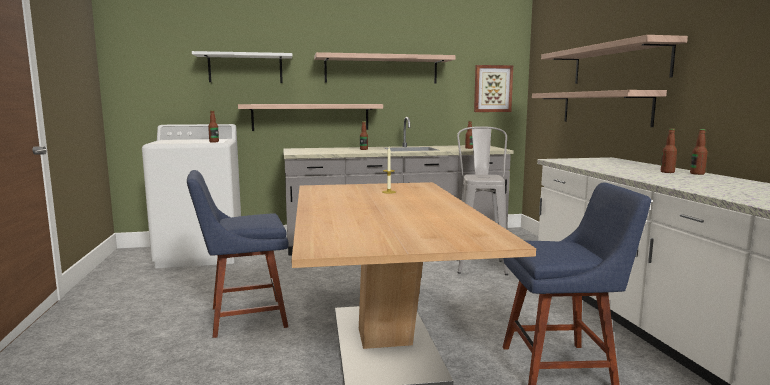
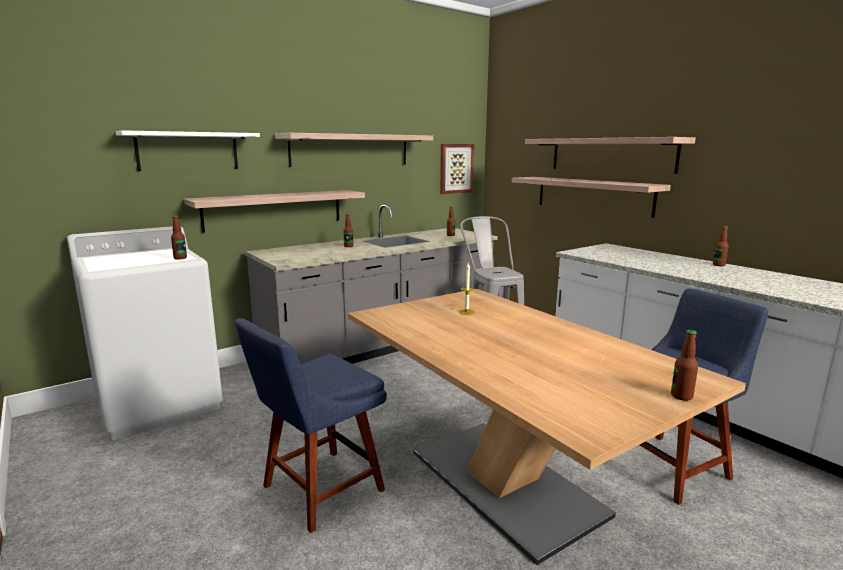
camera: 25 degrees left, 5 degrees up
bottle [661,129,677,173] -> bottle moved to [671,330,698,401]

